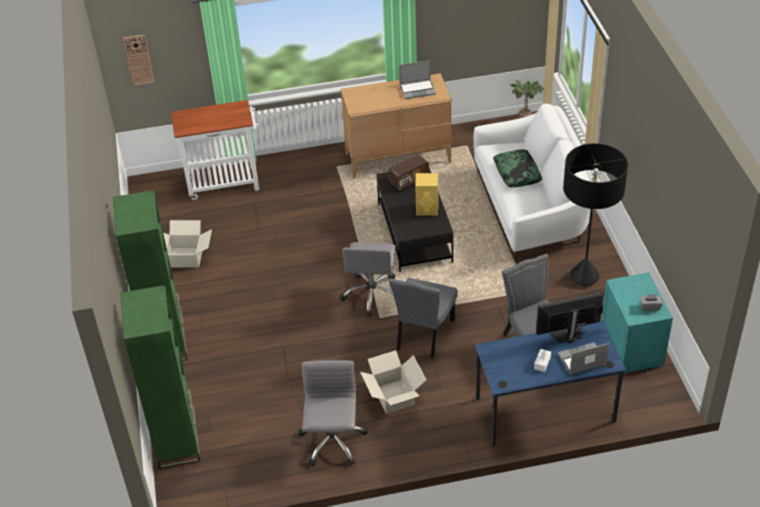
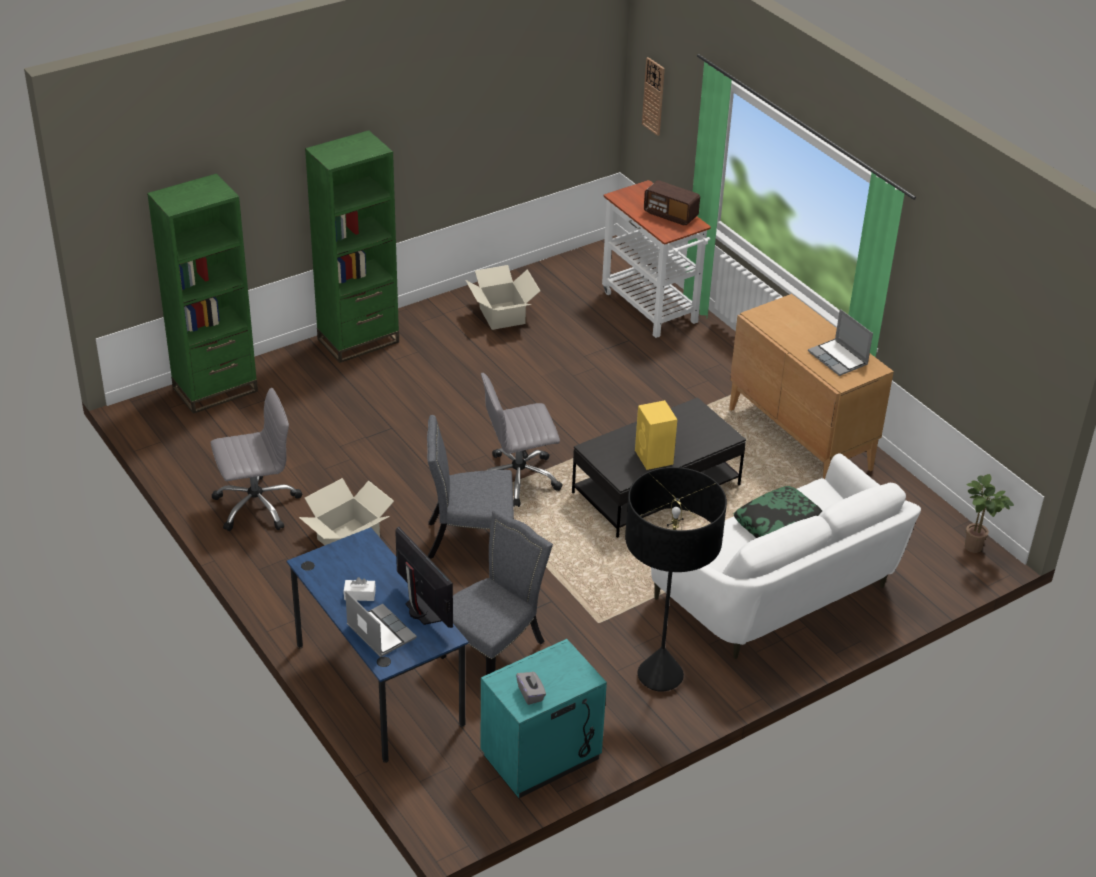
camera: 65 degrees right, 5 degrees down
radio [389,154,429,191] -> radio moved to [644,180,700,226]

